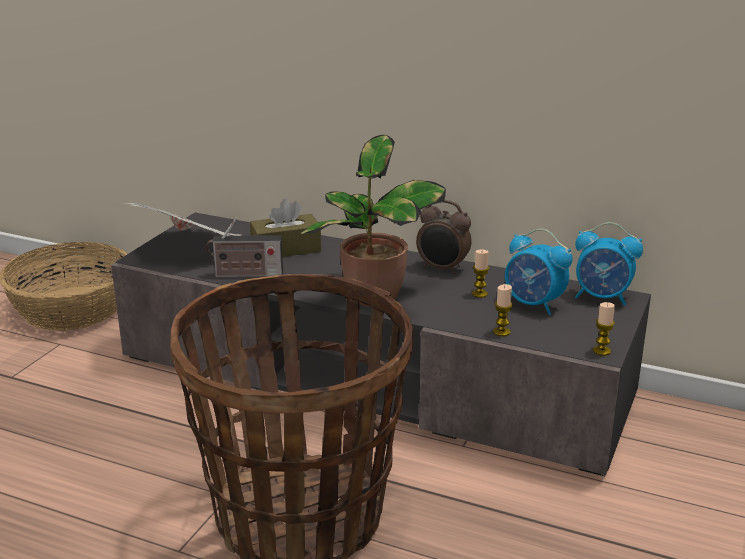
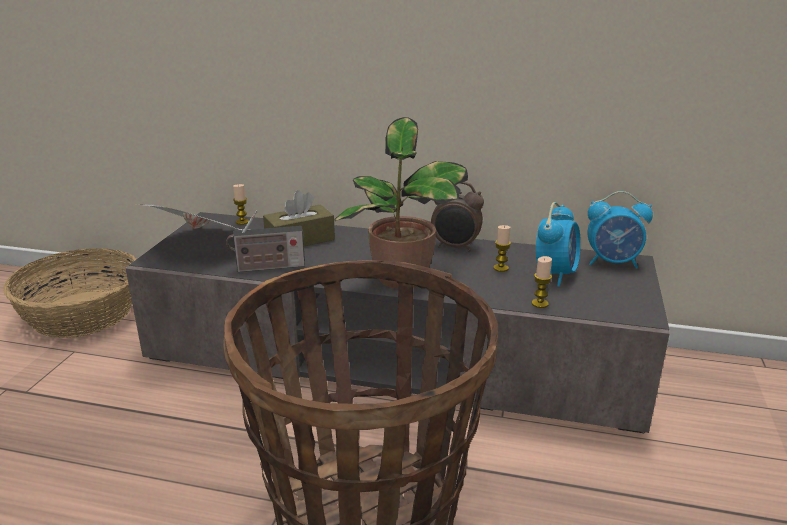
camera: 10 degrees left, 0 degrees up
alarm clock [505,229,573,315] -> alarm clock turned 90 degrees counterclockwise [536,202,581,287]
candle [593,302,615,356] -> candle moved to [233,184,249,225]

